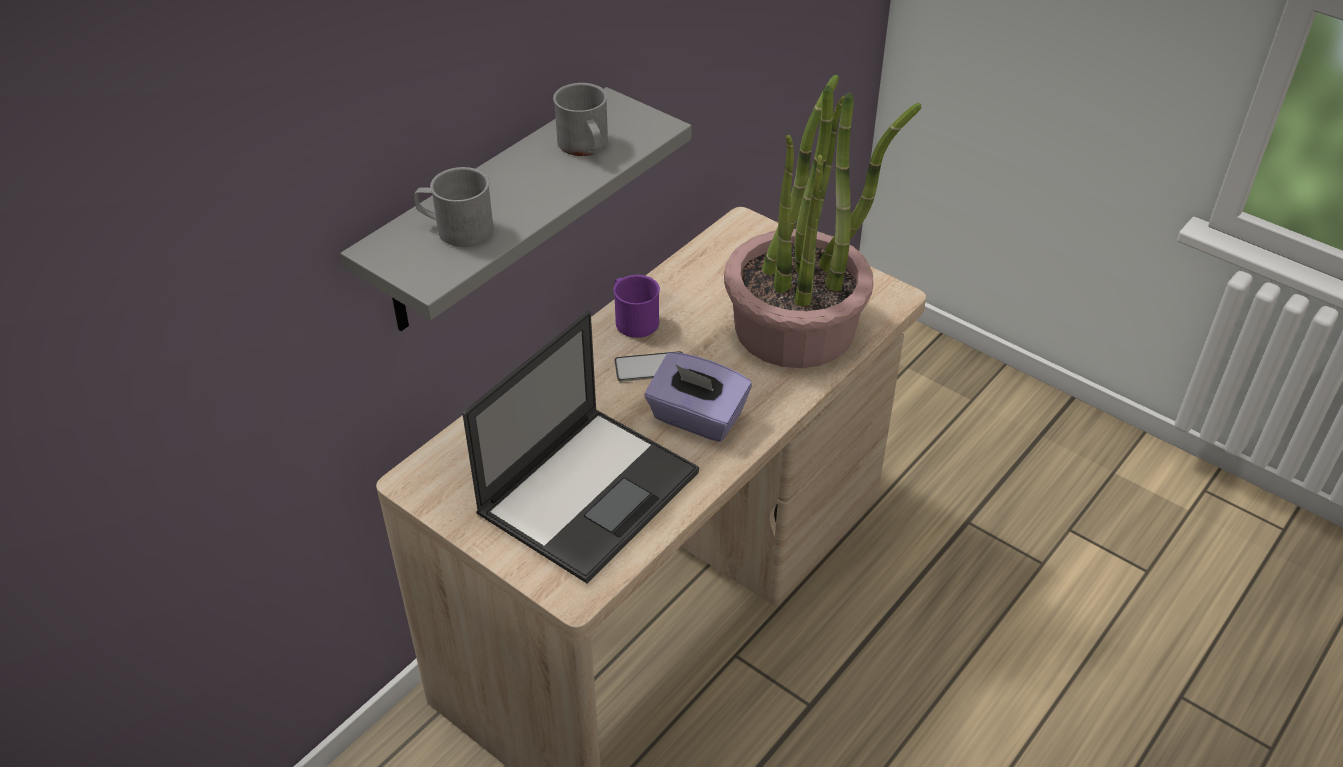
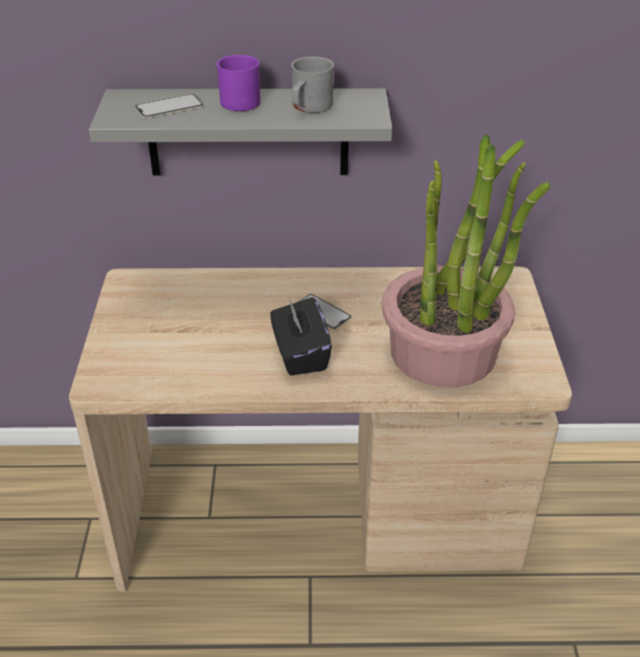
camera: 50 degrees right, 5 degrees down
grey mug [414,167,494,247] -> phone [135,94,203,118]
laptop [462,311,699,584] -> none
purple mug [613,275,660,338] -> purple mug moved to [217,55,260,111]
purple tissue box [645,352,752,442] -> black tissue box [270,297,332,375]

